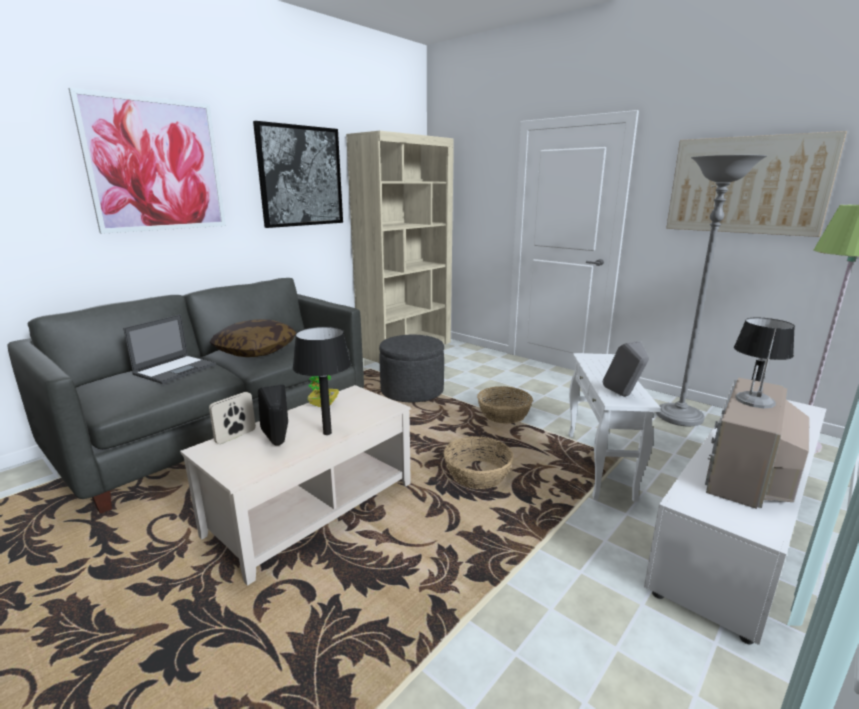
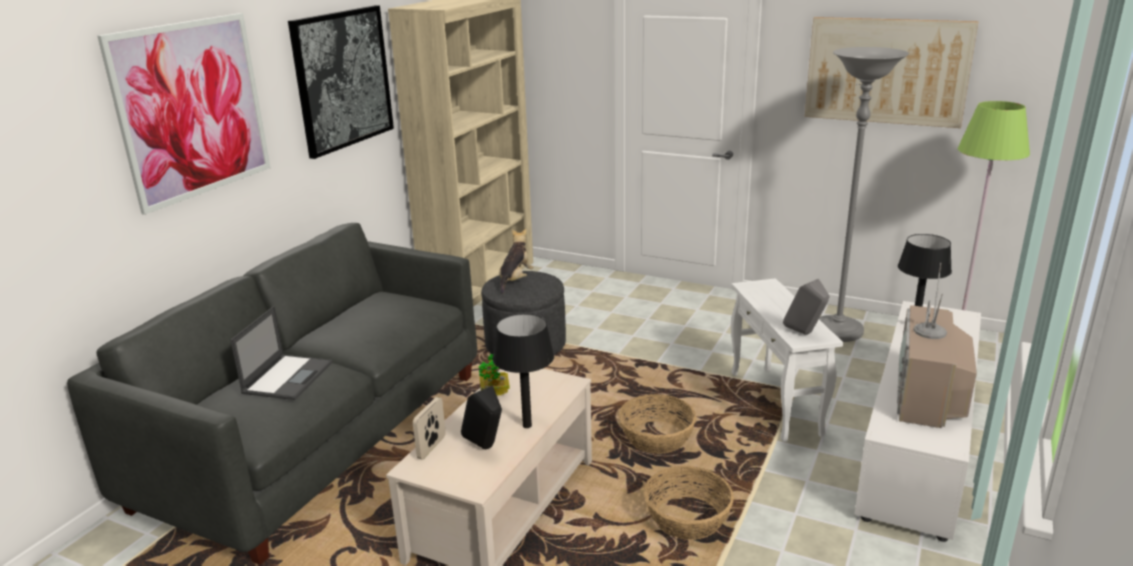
camera: 15 degrees left, 5 degrees up
pillow [210,319,296,357] -> none
basket [477,386,533,424] -> basket moved to [644,466,734,540]
none -> plush toy [499,229,534,294]

